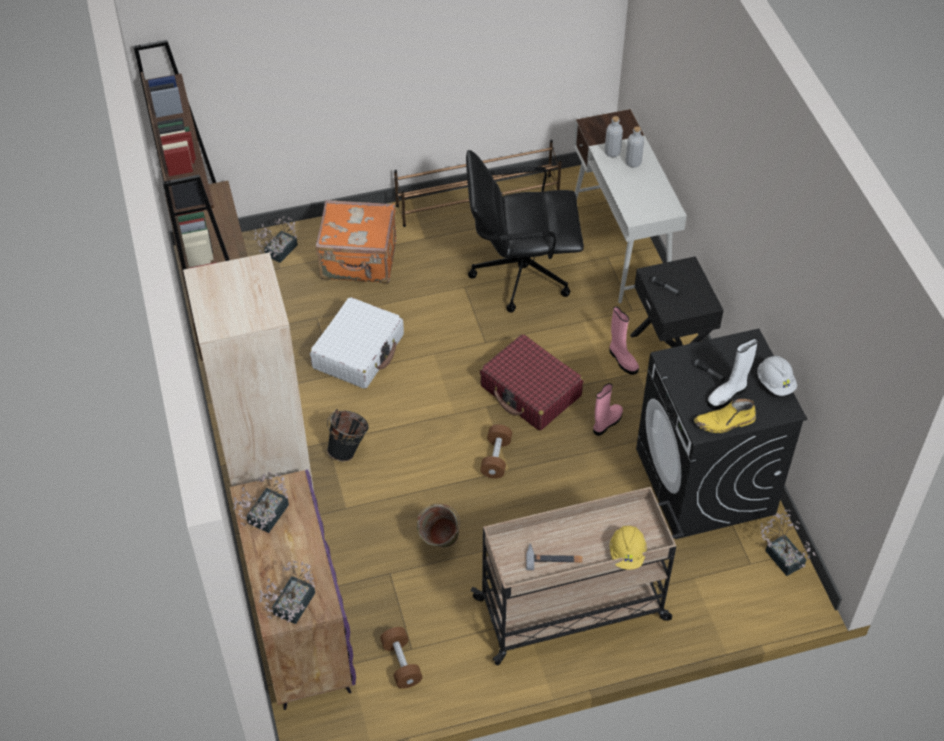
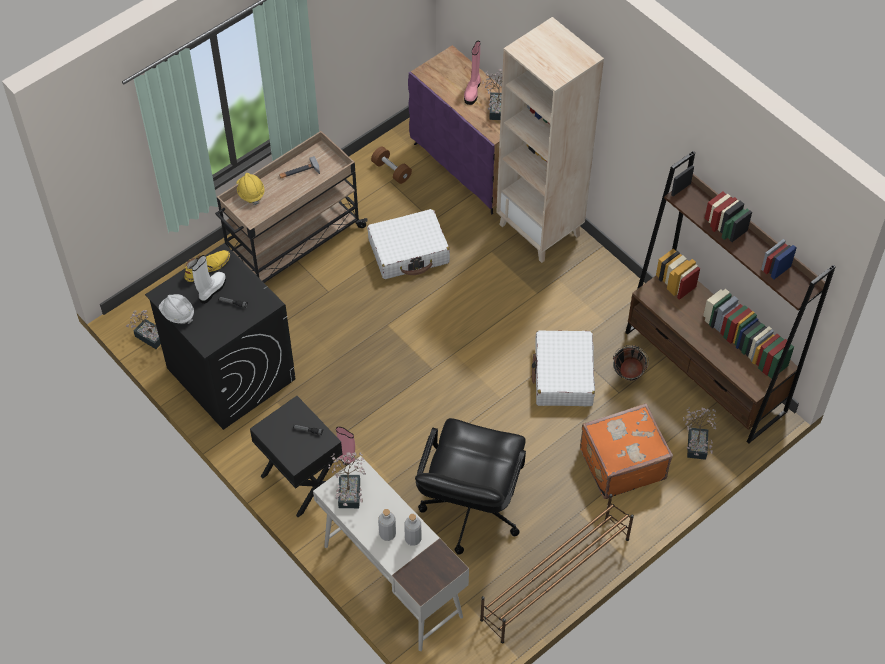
camera: 155 degrees right, 5 degrees up
potted plant [259,561,315,624] -> potted plant moved to [328,452,366,508]
black bucket [327,409,369,461] -> black bucket moved to [613,345,649,381]
green bucket [417,504,460,548] -> white suitcase [367,209,450,279]
black office chair [466,150,584,313] -> black office chair turned 135 degrees clockwise [415,418,526,555]
red suitcase [480,334,583,431] -> none
brown dumbbell [480,424,512,479] -> none
pink boot [593,383,623,436] -> pink boot moved to [464,41,481,105]

